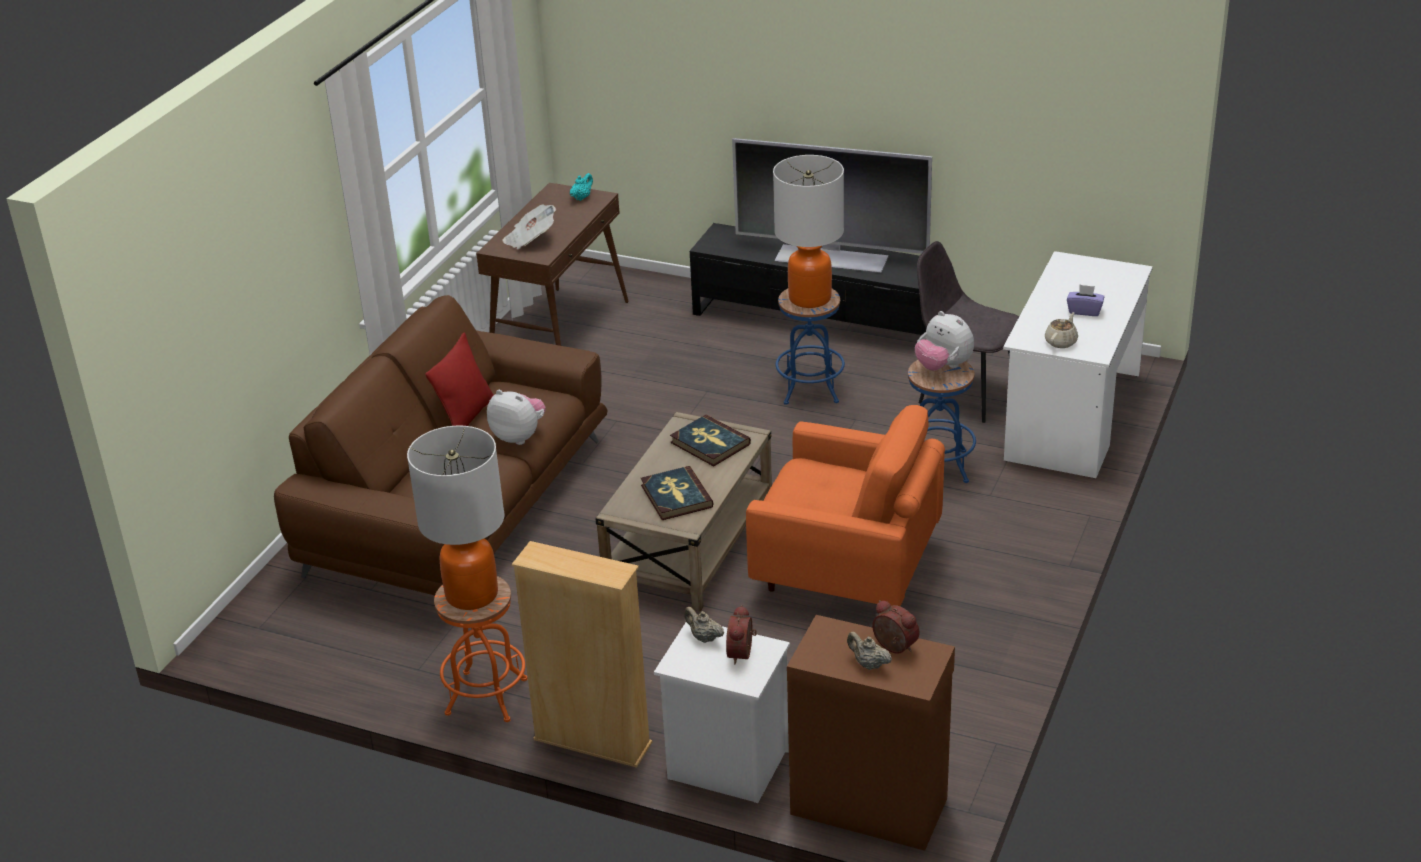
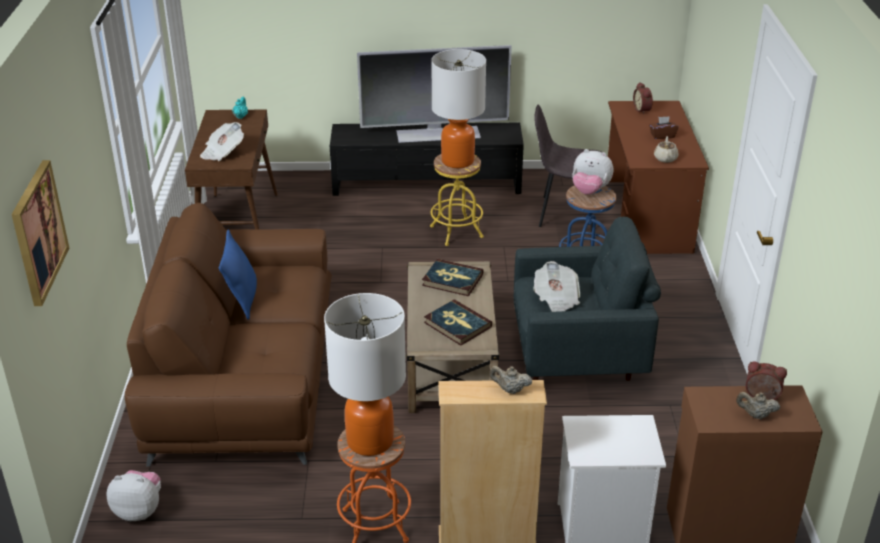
camera: 25 degrees left, 0 degrees up
red pillow [425,333,494,426] -> blue pillow [219,230,257,320]
plush toy [487,390,546,445] -> plush toy moved to [106,470,161,521]
beige teapot [684,607,724,643] -> beige teapot moved to [489,366,532,394]
alarm clock [726,605,757,664] -> alarm clock moved to [633,82,653,114]
orange armchair [746,405,945,606] -> grey armchair [514,217,661,381]
blue stool [776,289,845,405] -> yellow stool [430,154,484,246]
white desk [1003,251,1153,478] -> brown desk [608,101,709,254]
purple tissue box [1067,285,1104,316] -> brown tissue box [649,116,679,139]
none -> picture [11,160,69,306]
none -> newspaper [533,261,580,312]

